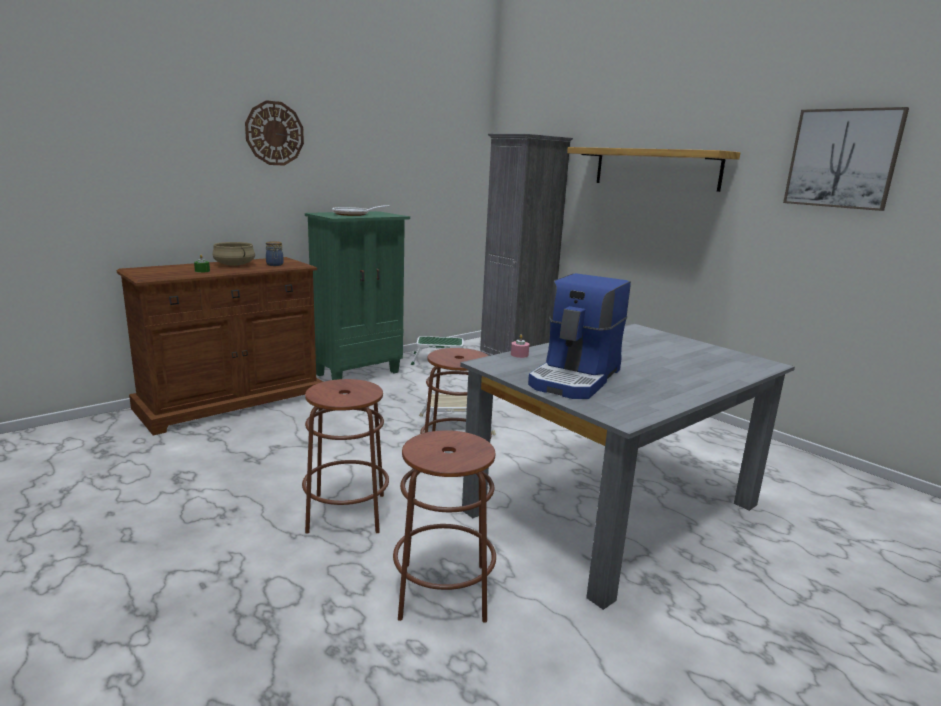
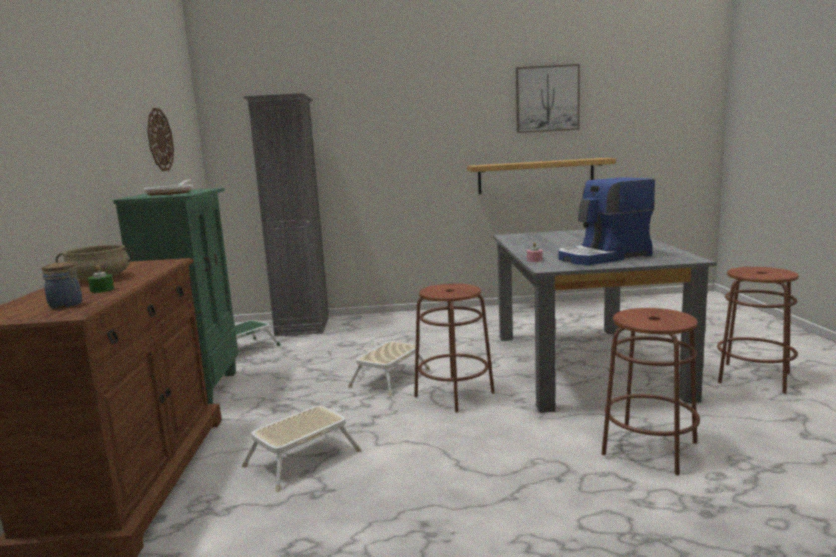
camera: 50 degrees left, 5 degrees down
wall clock [245,100,304,166] -> wall clock moved to [147,108,174,171]
jar [266,241,284,266] -> jar moved to [42,262,82,309]
brown stool [302,379,389,534] -> brown stool moved to [717,267,799,394]
coffee machine [528,273,631,399] -> coffee machine turned 90 degrees clockwise [559,177,655,265]
shelf [567,147,740,192] -> shelf moved to [467,158,616,194]
none -> beige step ladder [242,406,362,492]

